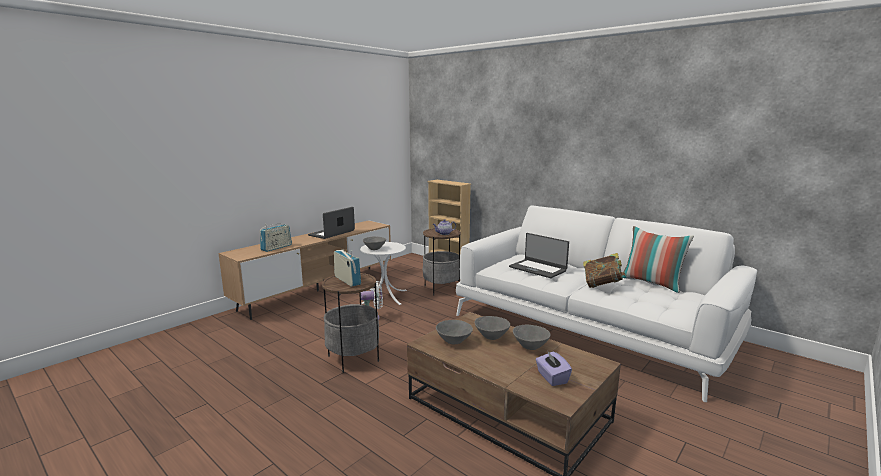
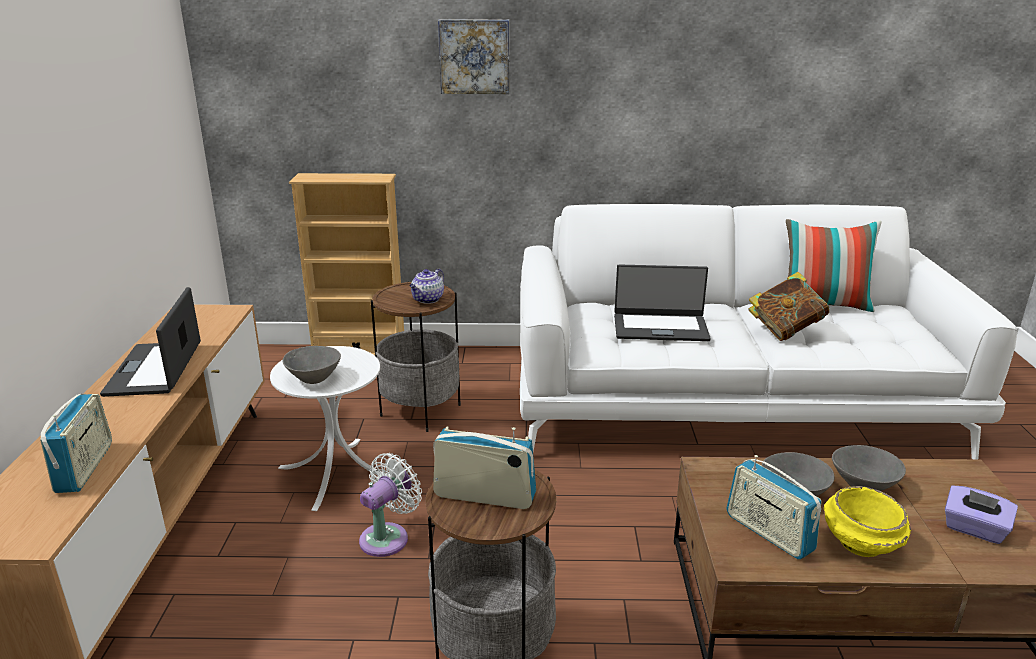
camera: 40 degrees left, 10 degrees up
grey bowl [436,320,473,344] -> radio [727,455,822,559]
none -> picture [438,19,510,94]
none -> yellow bowl [824,486,911,557]

